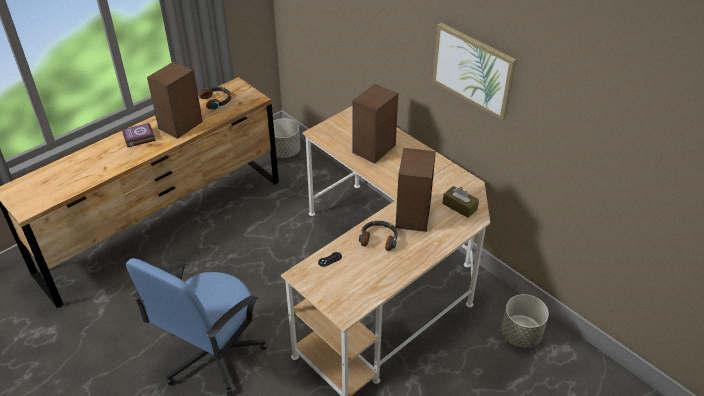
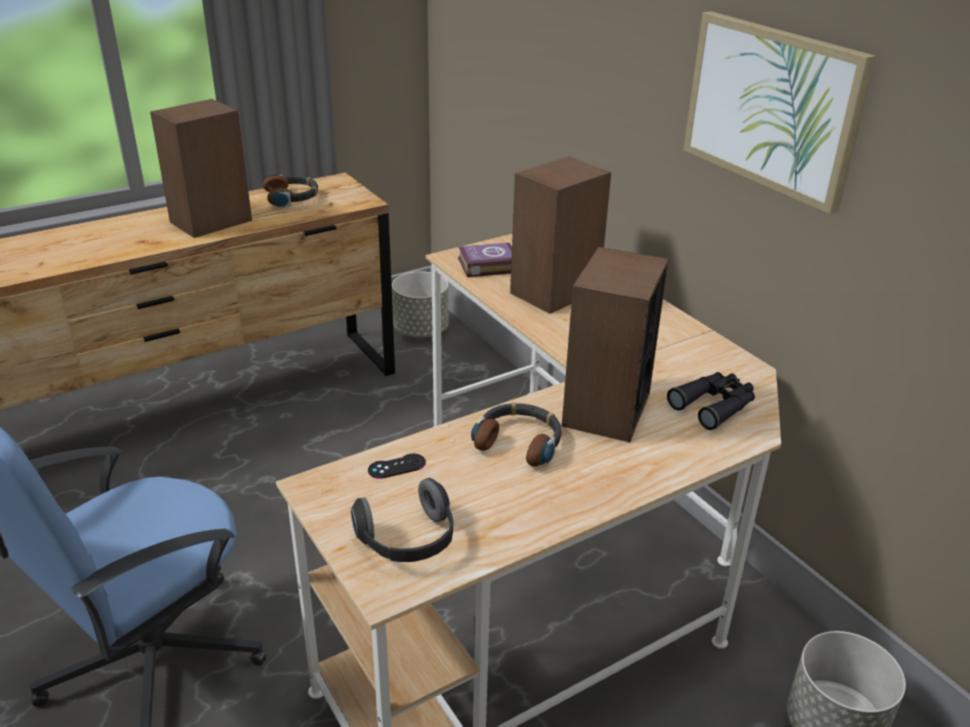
camera: 10 degrees right, 10 degrees down
book [122,123,156,148] -> book moved to [458,243,512,277]
brown tissue box [443,186,479,218] -> black binoculars [667,372,755,430]
none -> headphones [351,478,453,562]

